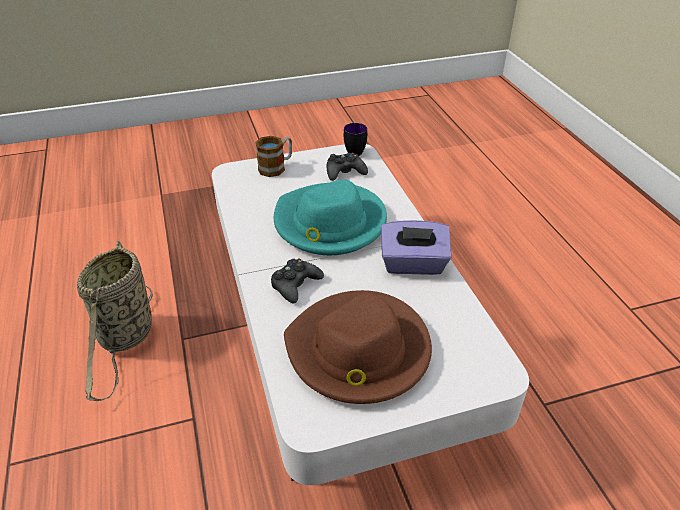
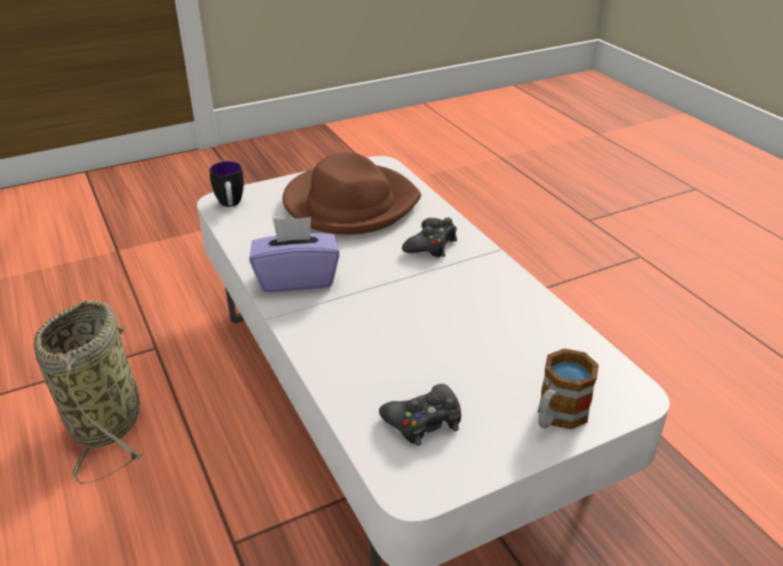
camera: 170 degrees right, 5 degrees down
basket [77,241,153,401] -> basket moved to [33,300,144,484]
turquoise hat [274,180,387,255] -> none
mug [344,123,367,156] -> mug moved to [209,161,244,207]

